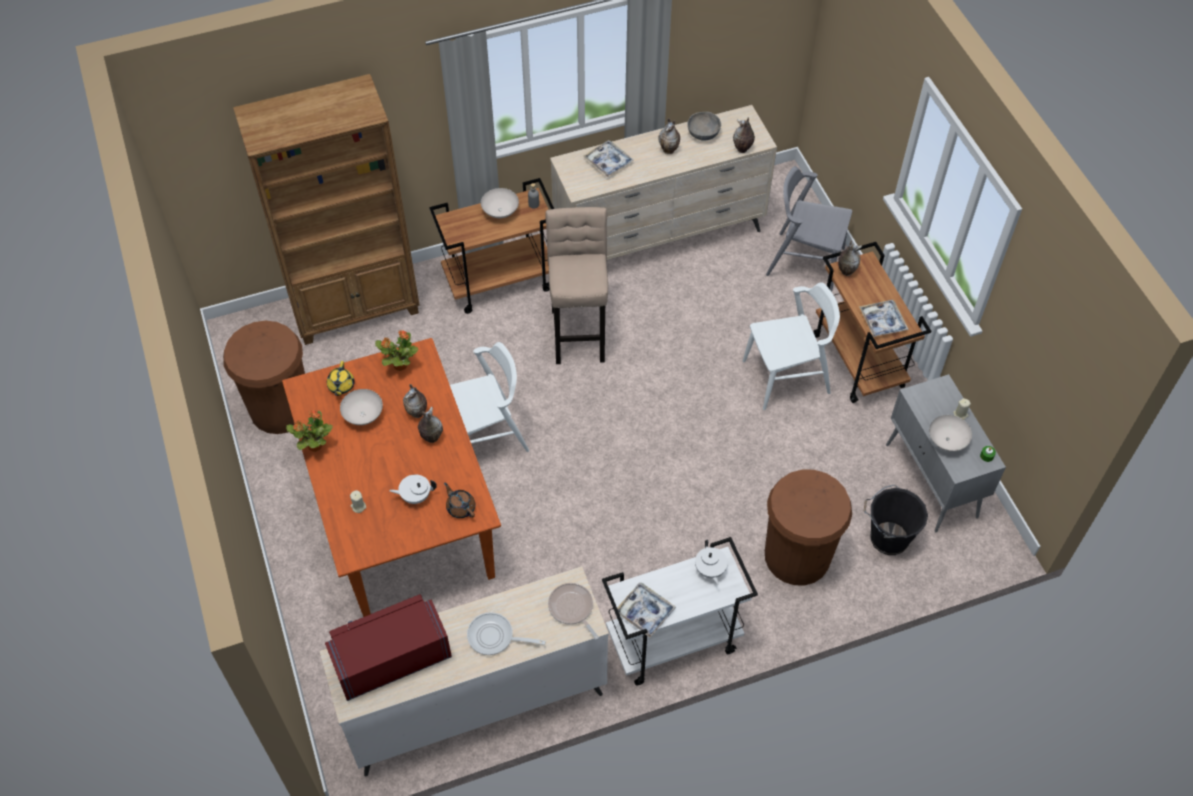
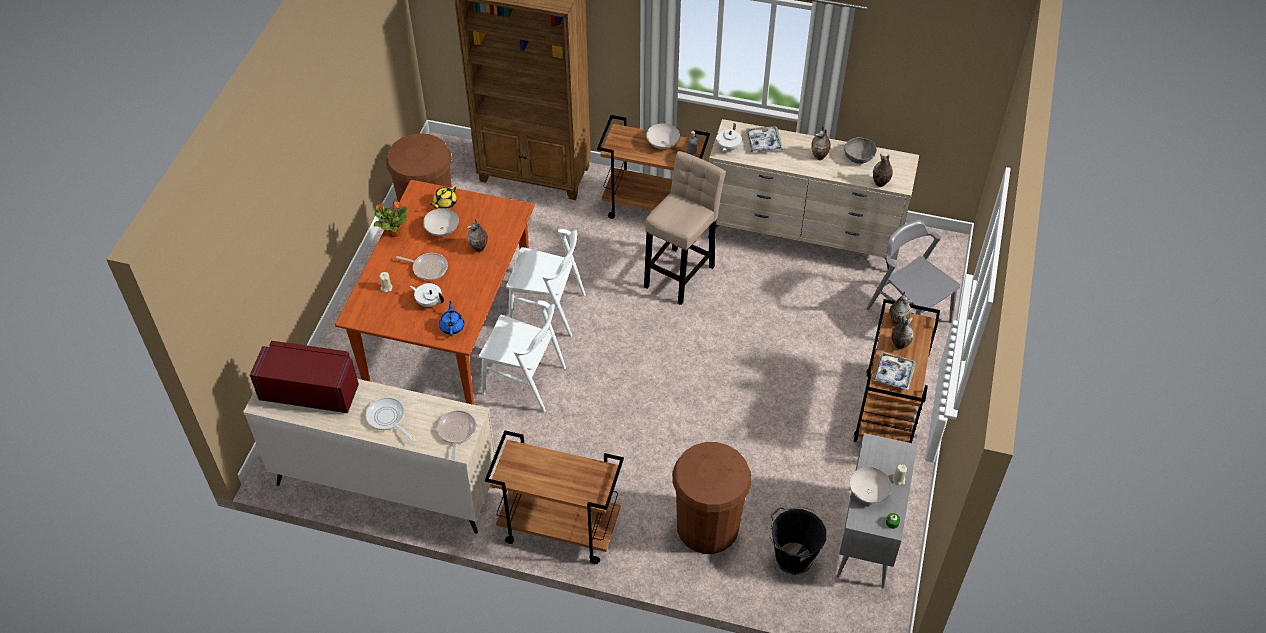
camera: 35 degrees right, 5 degrees down
potted plant [375,330,419,371] -> none
vase [418,407,443,443] -> vase moved to [892,316,914,349]
brown teapot [444,483,475,518] -> blue teapot [439,301,464,336]
white cart [602,537,758,685] -> brown cart [485,430,624,564]
tray [614,583,676,637] -> none
white teapot [695,540,728,584] -> white teapot moved to [716,123,741,152]
white chair [743,282,840,410] -> white chair moved to [479,300,566,412]
none -> frying pan [396,253,448,280]

